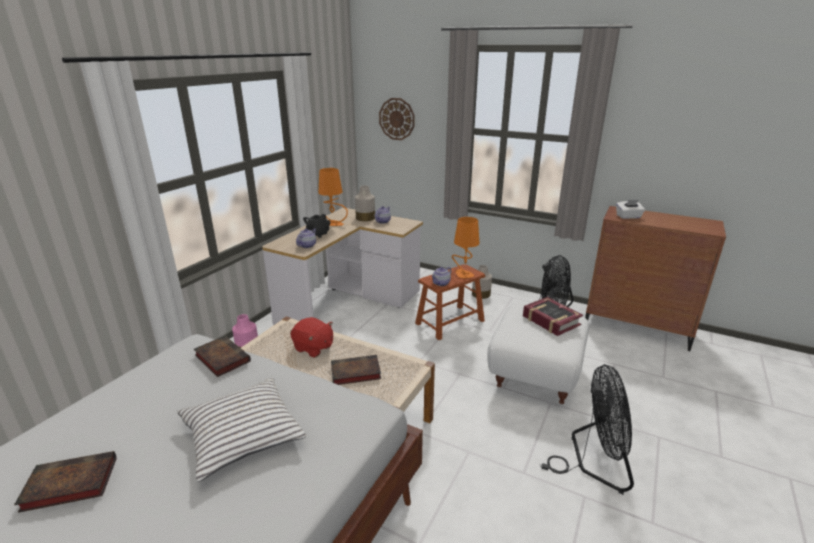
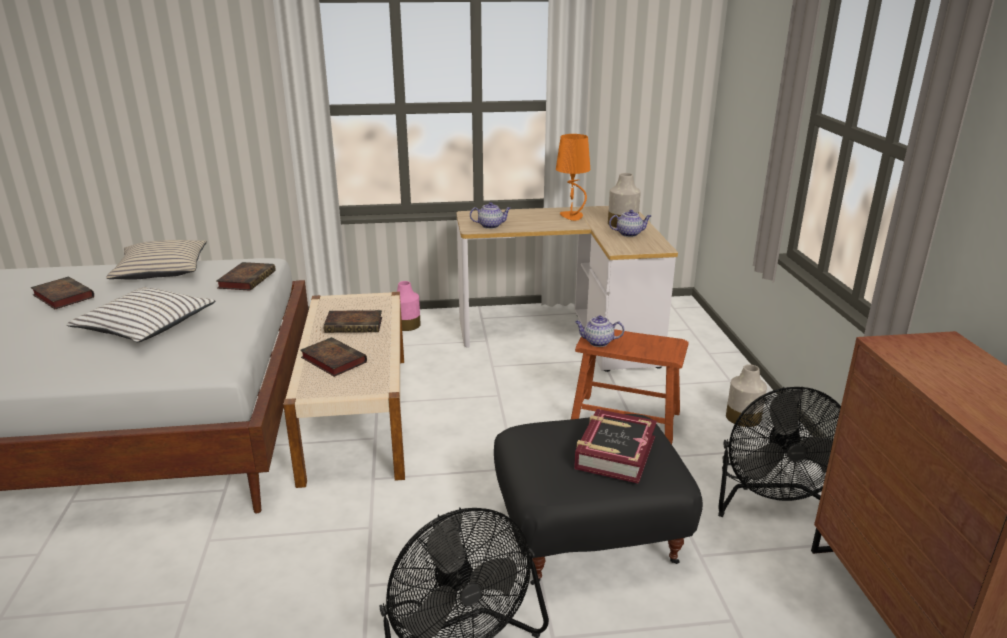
camera: 55 degrees right, 0 degrees up
red plush toy [291,317,333,358] -> book [324,310,382,333]
black teapot [303,214,331,238] -> none
wall clock [379,98,415,140] -> none
orange table lamp [452,217,479,278] -> none
white ottoman [487,303,589,409] -> black ottoman [494,414,703,585]
white tissue box [616,200,645,219] -> none
none -> beige pillow [106,240,207,280]

